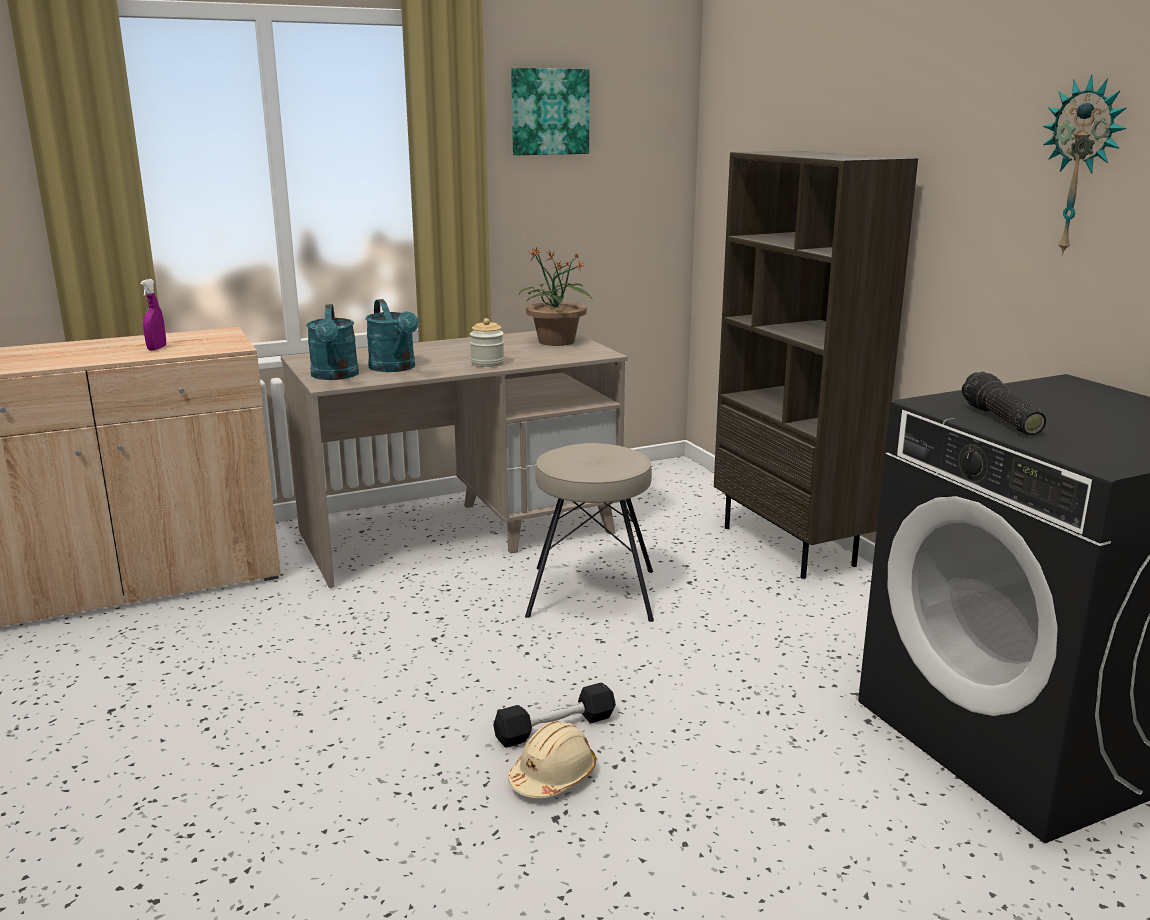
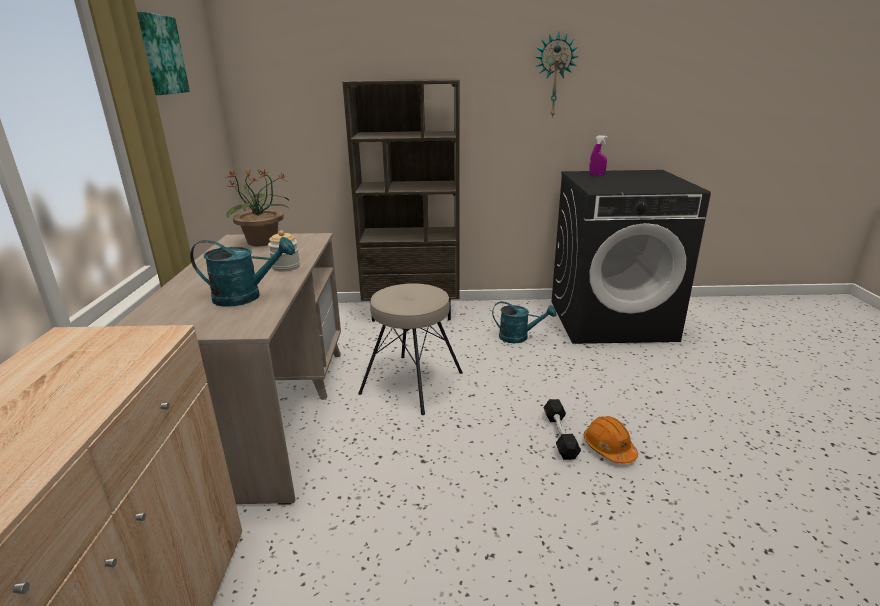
camera: 65 degrees left, 5 degrees up
purple spray bottle [140,279,166,351] -> purple spray bottle moved to [589,135,608,175]
turquoise watering can [306,304,359,380] -> turquoise watering can moved to [492,301,556,343]
beige hard hat [508,721,596,798] -> orange hard hat [584,416,638,464]
flashlight [962,371,1046,435] -> none

